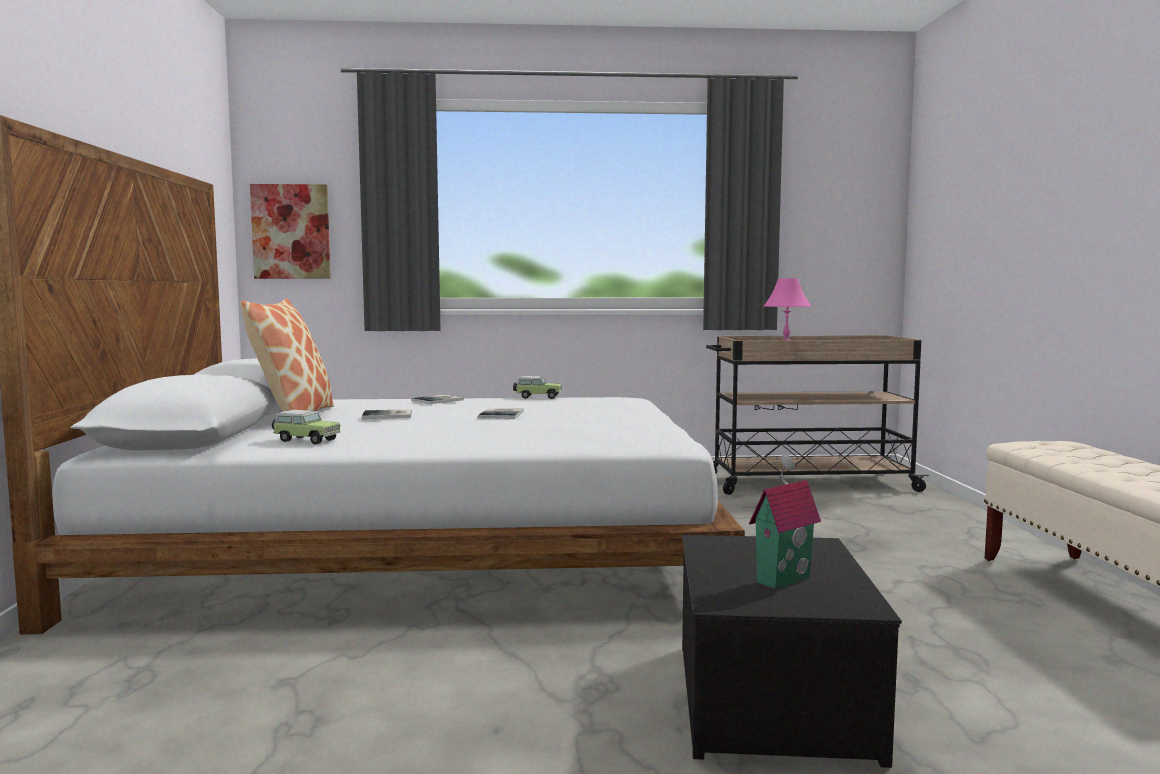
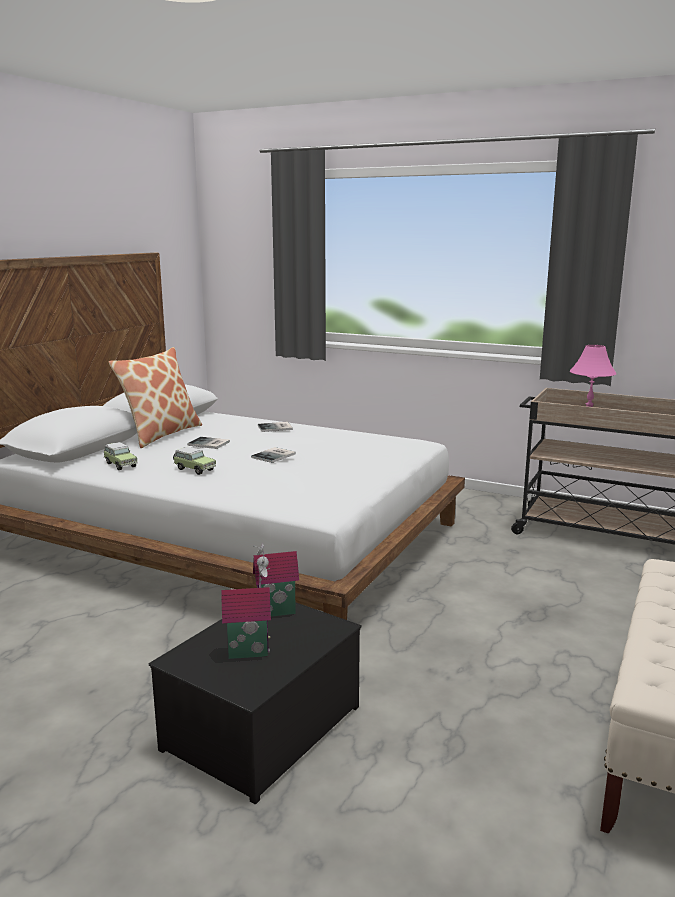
camera: 30 degrees right, 10 degrees up
picture [250,184,331,279] -> none
toy car [513,376,562,399] -> toy car moved to [173,447,216,475]
none -> toy house [253,543,299,617]

